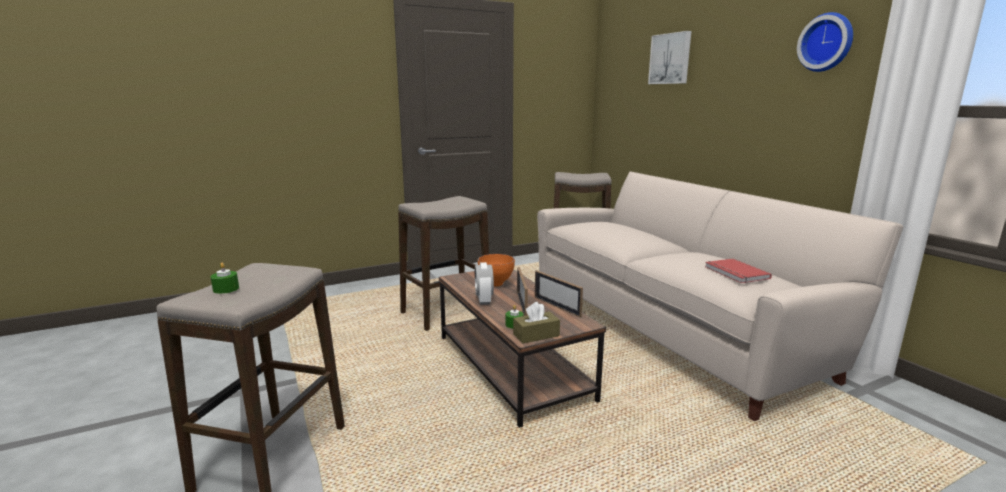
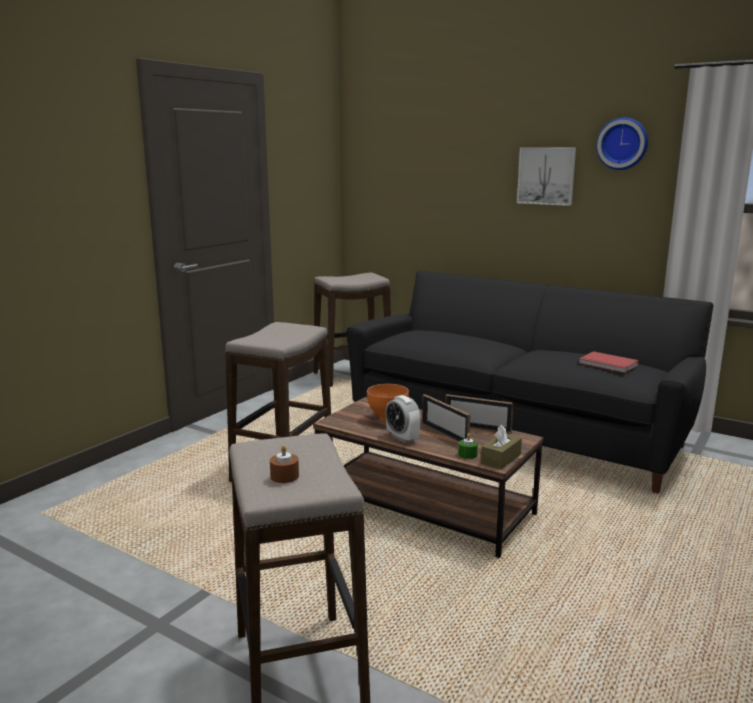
camera: 30 degrees left, 0 degrees up
green candle [210,263,239,294] -> brown candle [270,445,299,483]
beige sofa [537,172,903,421] -> black sofa [346,271,714,494]
picture [648,31,691,84] -> picture moved to [517,148,576,206]

